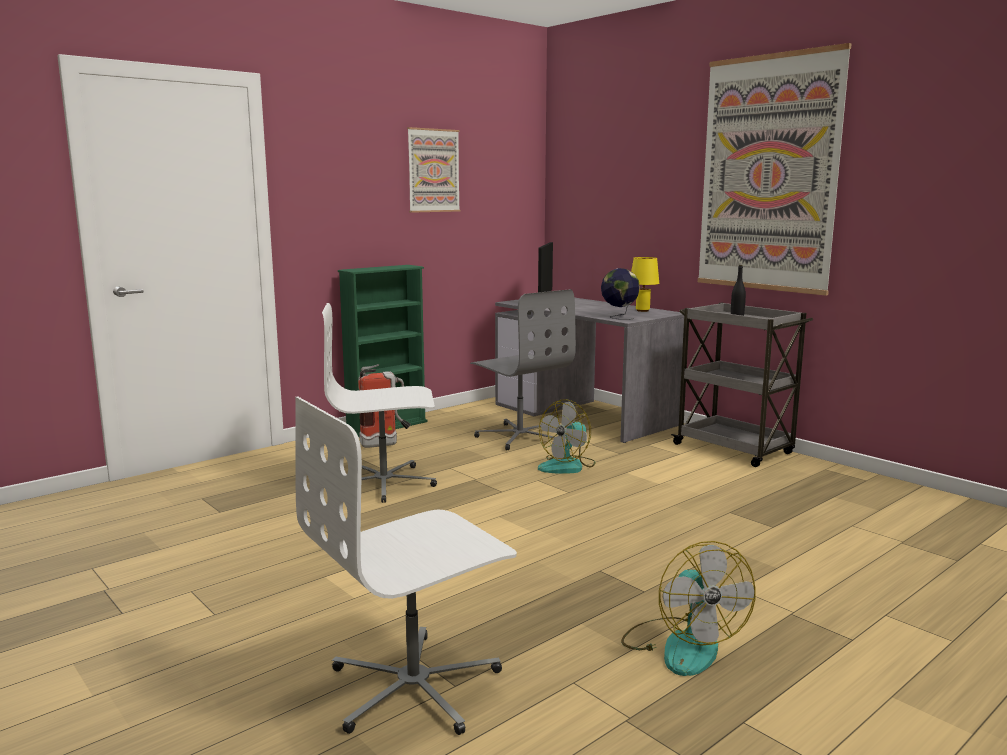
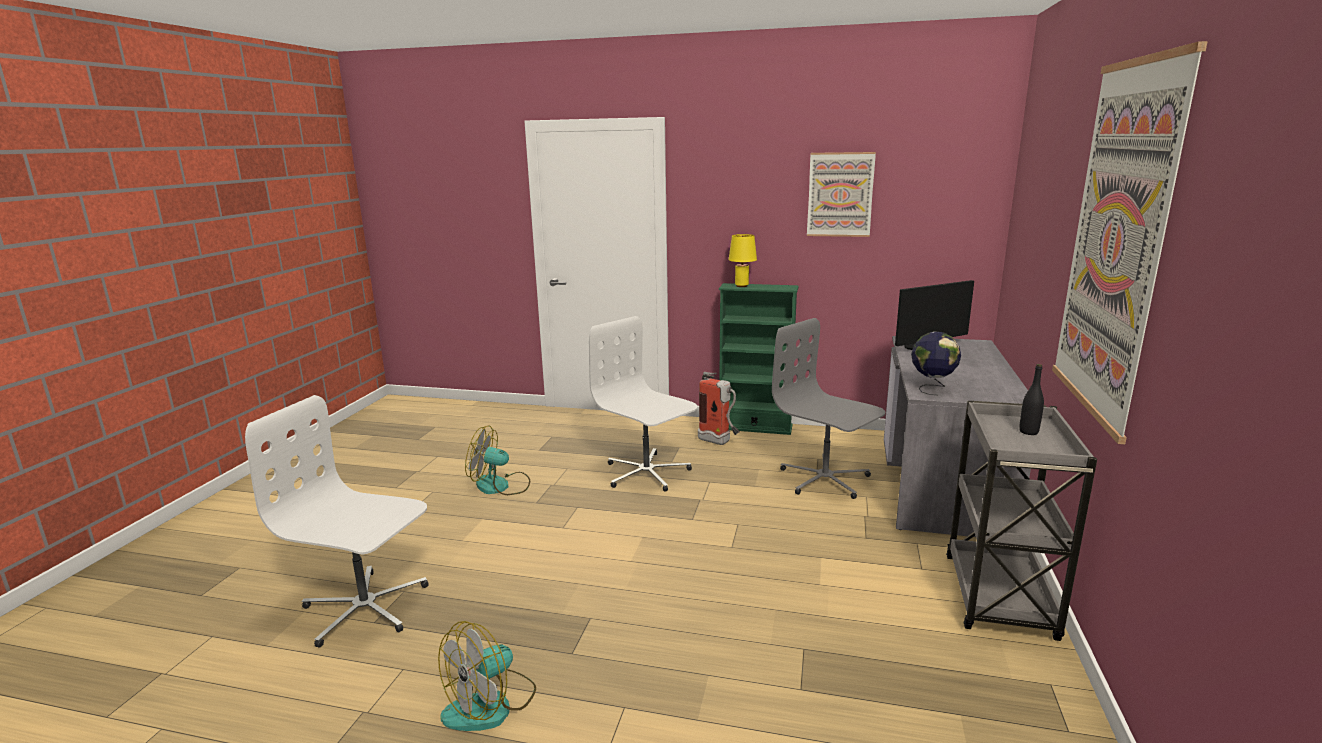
camera: 55 degrees right, 5 degrees up
grey office chair [470,289,576,450] -> grey office chair turned 120 degrees clockwise [772,318,886,499]
fan [538,399,596,474] -> fan moved to [465,425,530,495]
yellow table lamp [631,257,659,312] -> yellow table lamp moved to [729,234,757,287]

